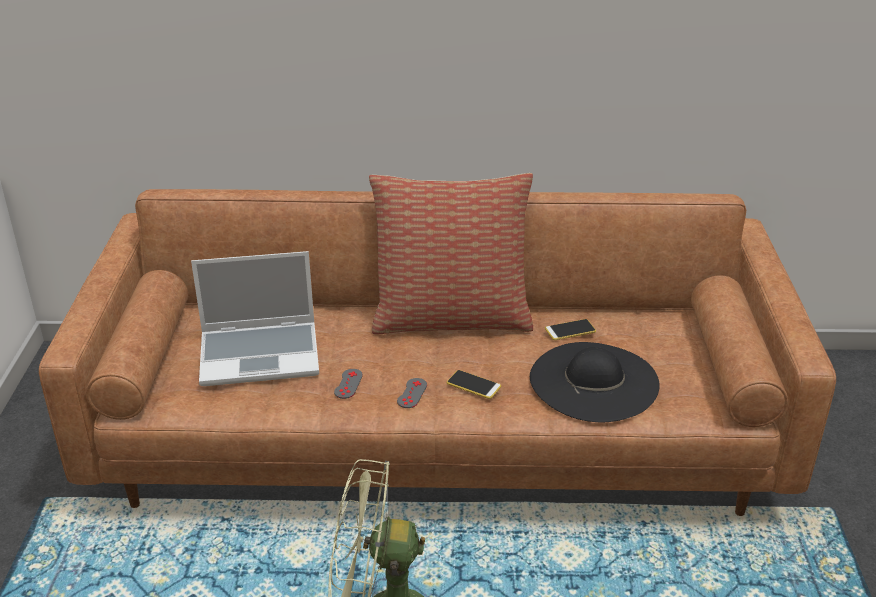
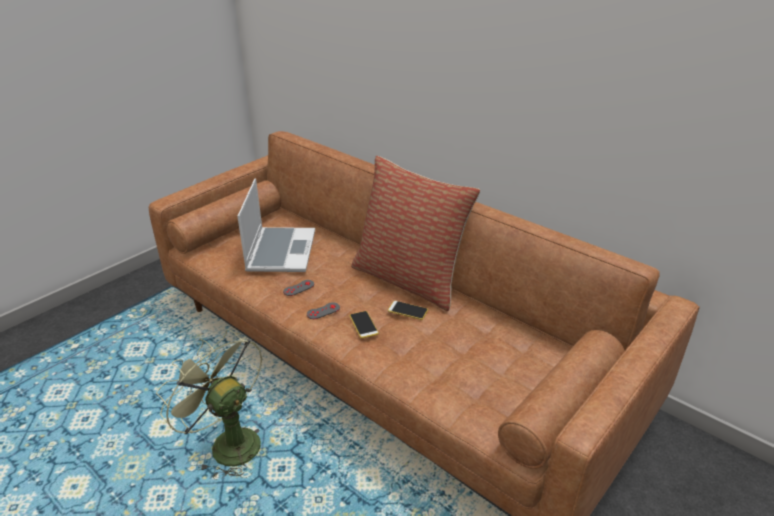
camera: 40 degrees right, 0 degrees up
laptop [191,251,319,386] -> laptop turned 120 degrees counterclockwise [237,178,315,272]
black hat [530,342,660,423] -> none
phone [545,319,596,340] -> phone moved to [388,301,428,320]

